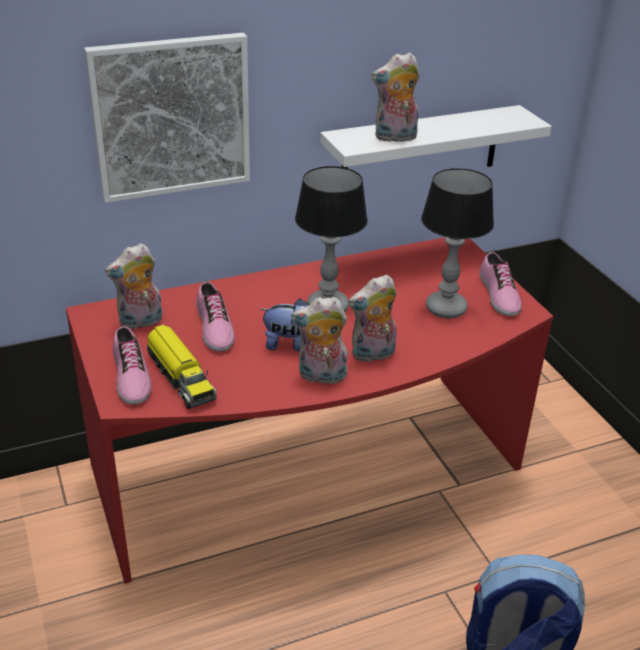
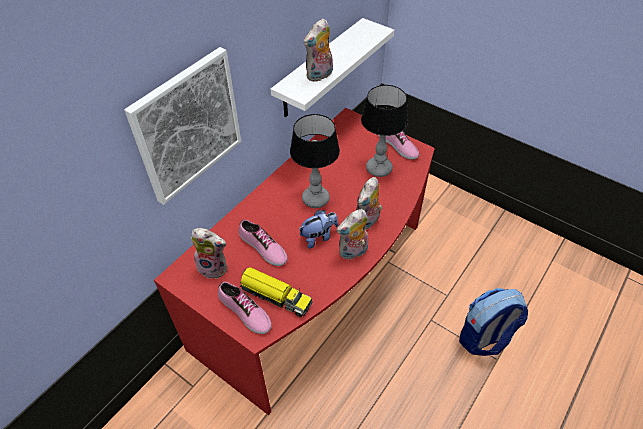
camera: 30 degrees left, 15 degrees up
plush toy [105,243,163,329] -> plush toy turned 105 degrees counterclockwise [191,228,227,279]

